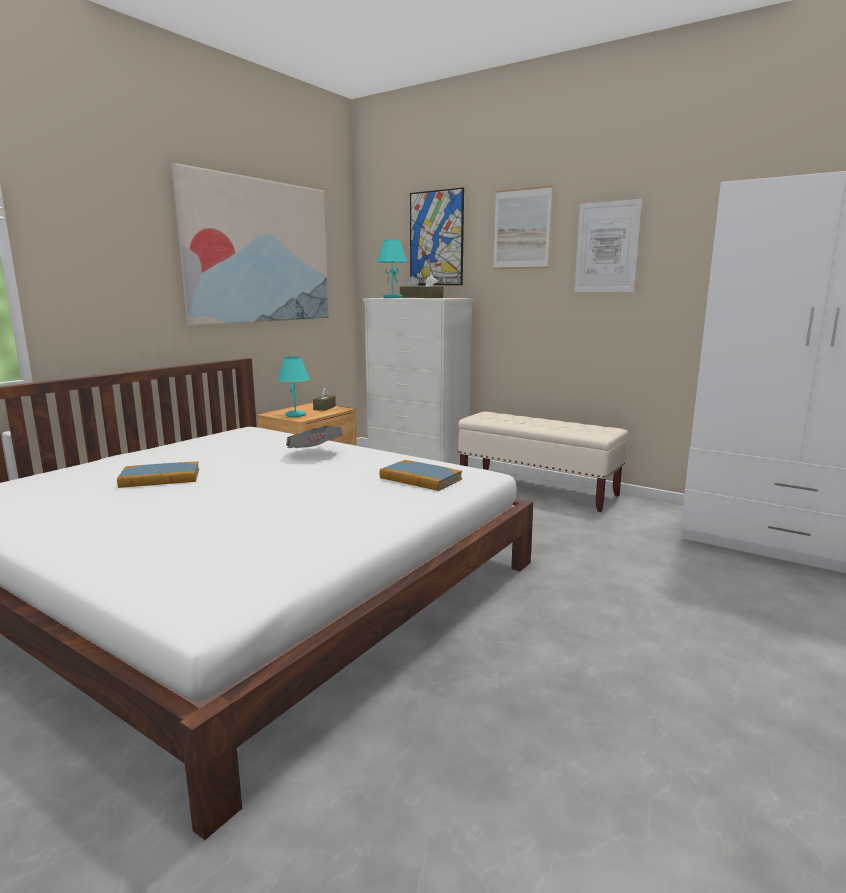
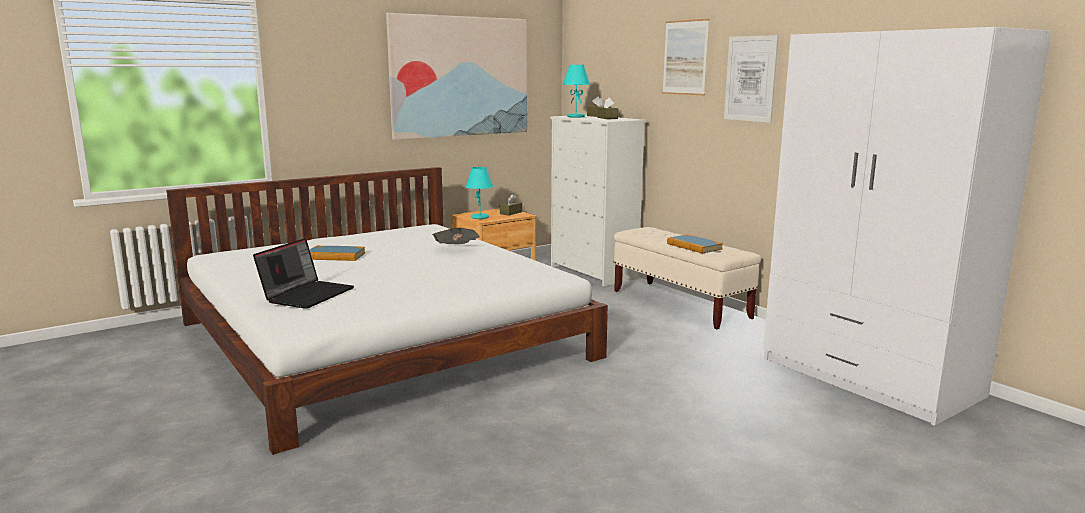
camera: 20 degrees right, 0 degrees up
book [379,460,462,491] -> book moved to [667,234,723,254]
picture [410,187,464,285] -> none
none -> laptop [253,238,354,309]

